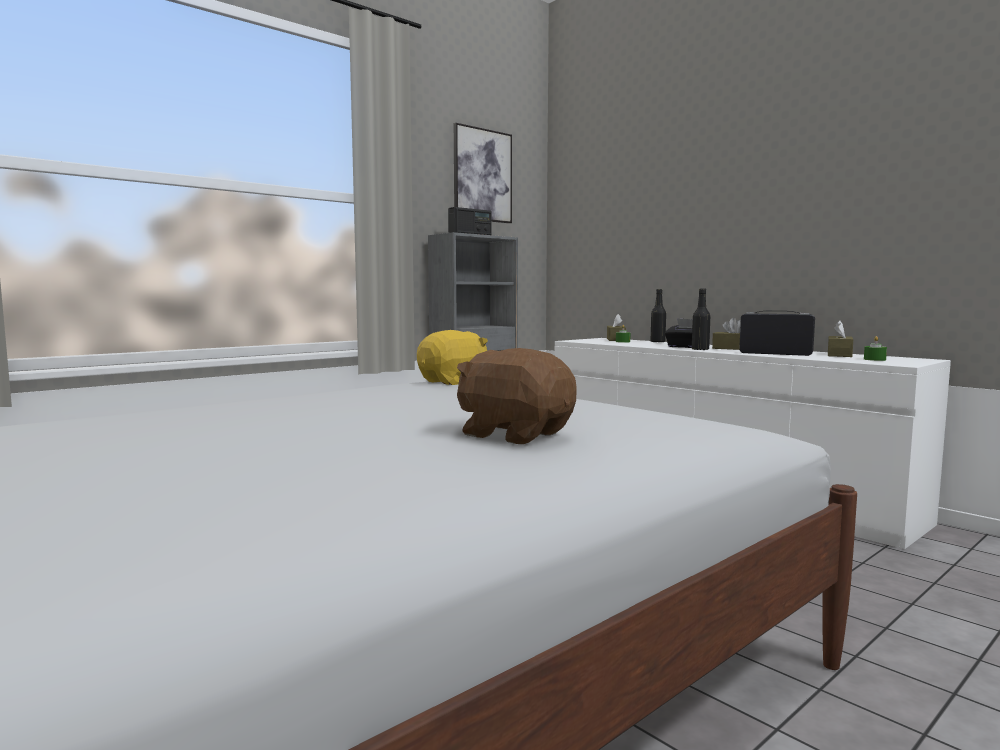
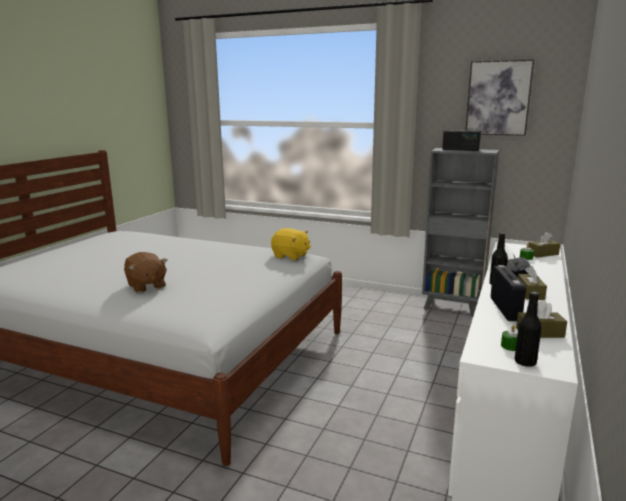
camera: 65 degrees right, 10 degrees up
brown plush toy [457,348,577,444] -> brown plush toy turned 135 degrees clockwise [124,252,167,293]
black bottle [651,289,666,342] -> black bottle moved to [515,291,542,367]

